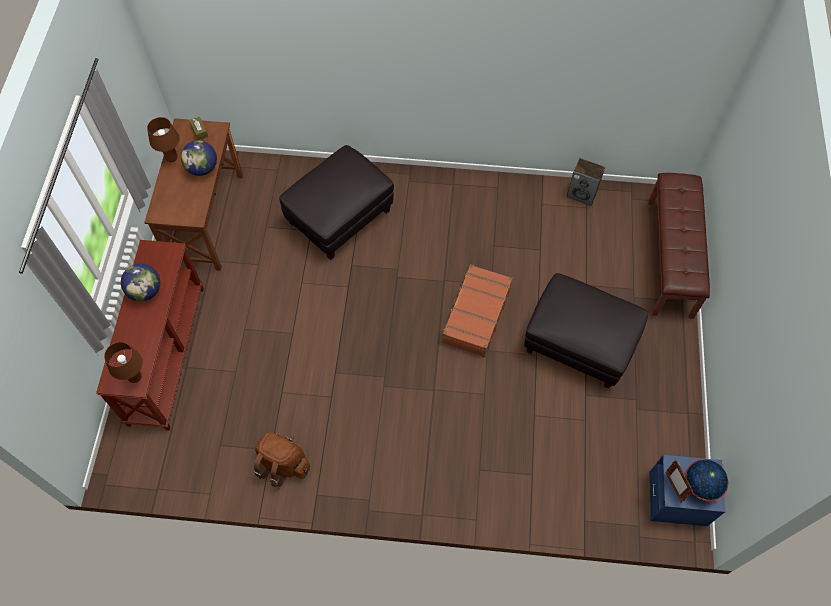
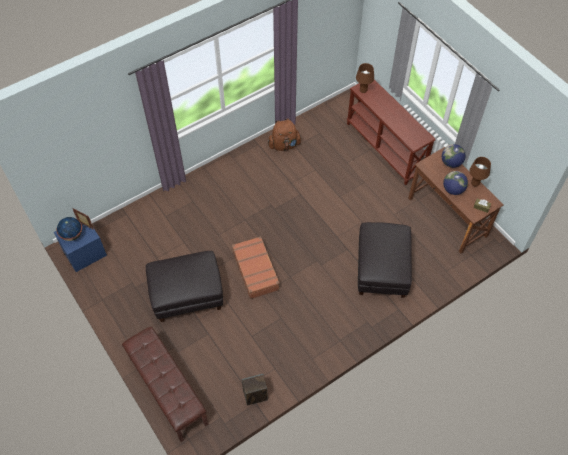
camera: 140 degrees right, 5 degrees down
globe [121,264,160,302] -> globe moved to [442,144,466,168]

